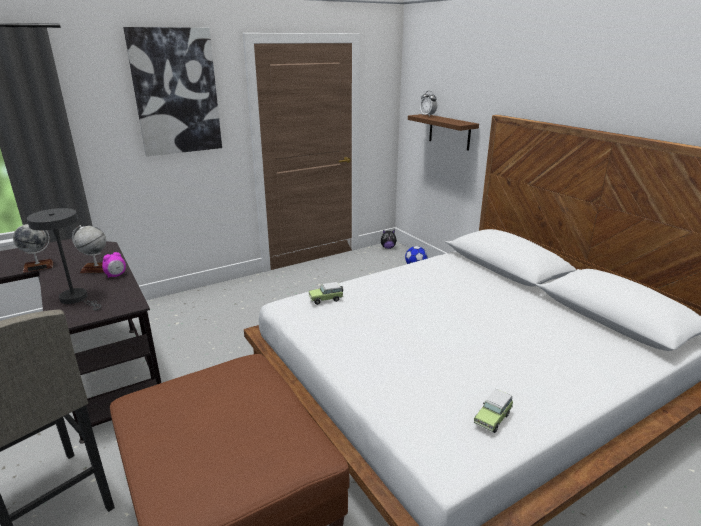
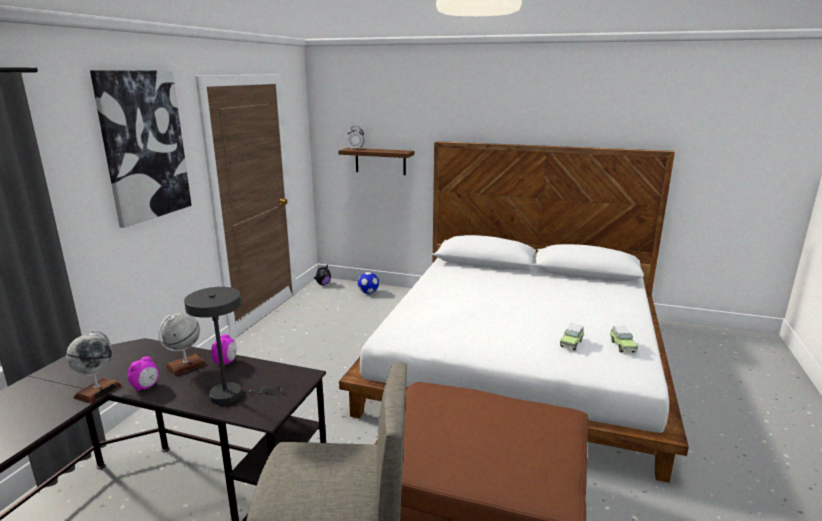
camera: 40 degrees left, 5 degrees down
toy car [309,282,343,305] -> toy car moved to [560,324,584,350]
none -> alarm clock [128,356,159,392]

